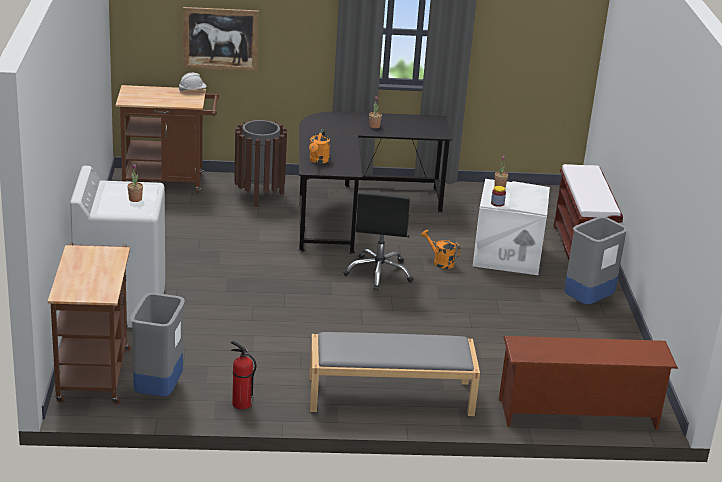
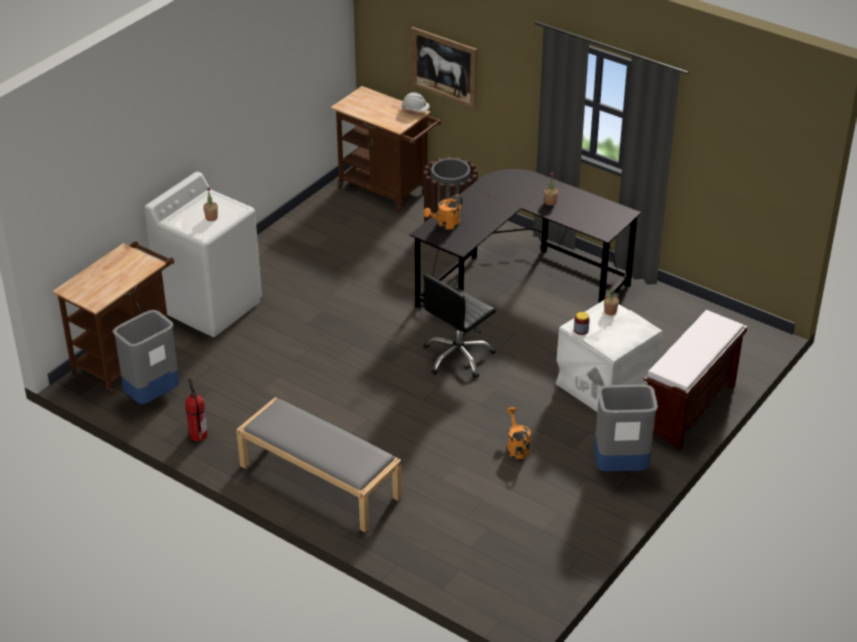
camera: 40 degrees right, 10 degrees up
orange watering can [421,230,460,269] -> orange watering can moved to [506,407,531,459]
brown shoe rack [499,336,678,430] -> none

